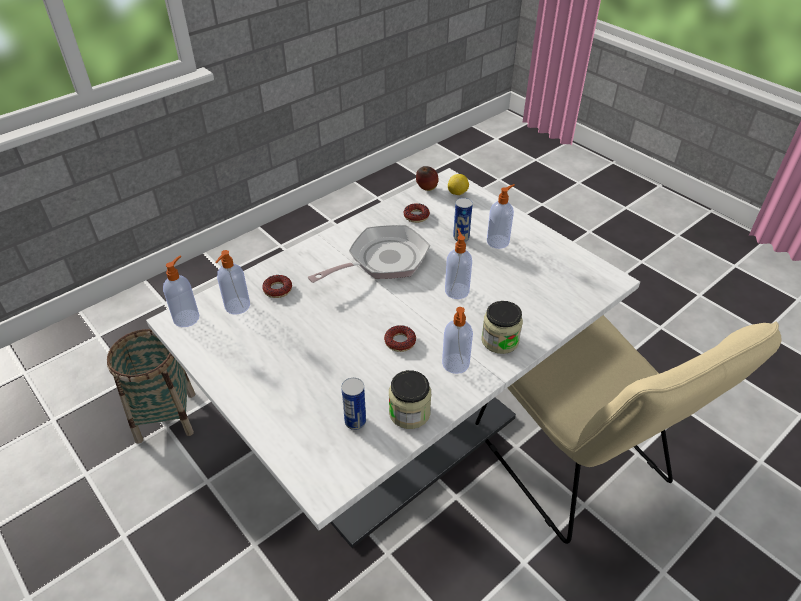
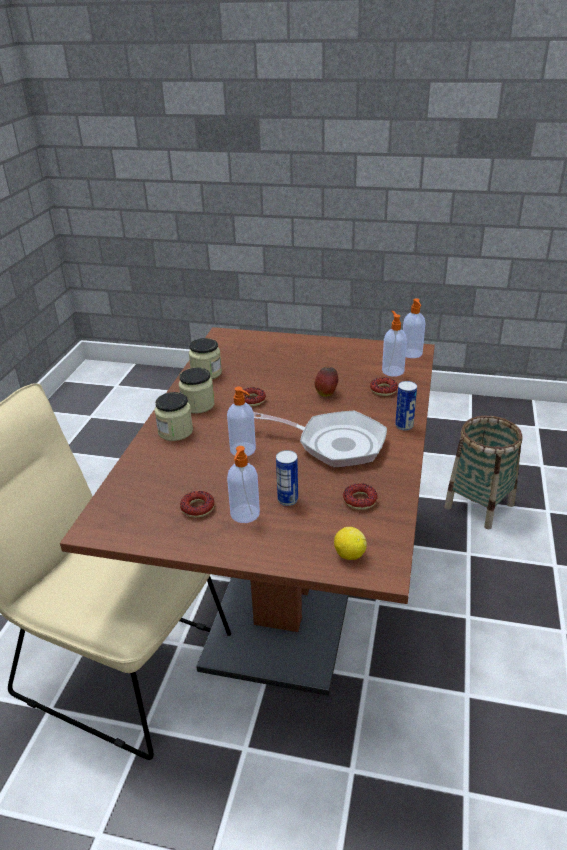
camera: 145 degrees right, 10 degrees down
white dining table [146,168,640,548] -> brown dining table [60,327,435,696]
frying pan [308,225,430,283] -> frying pan turned 90 degrees counterclockwise [253,411,387,468]
can [341,378,366,430] -> can moved to [395,381,417,431]
apple [416,166,439,191] -> apple moved to [315,367,338,397]
soap dispenser [442,307,473,374] -> jar [179,368,215,414]
none -> donut [180,491,215,518]

